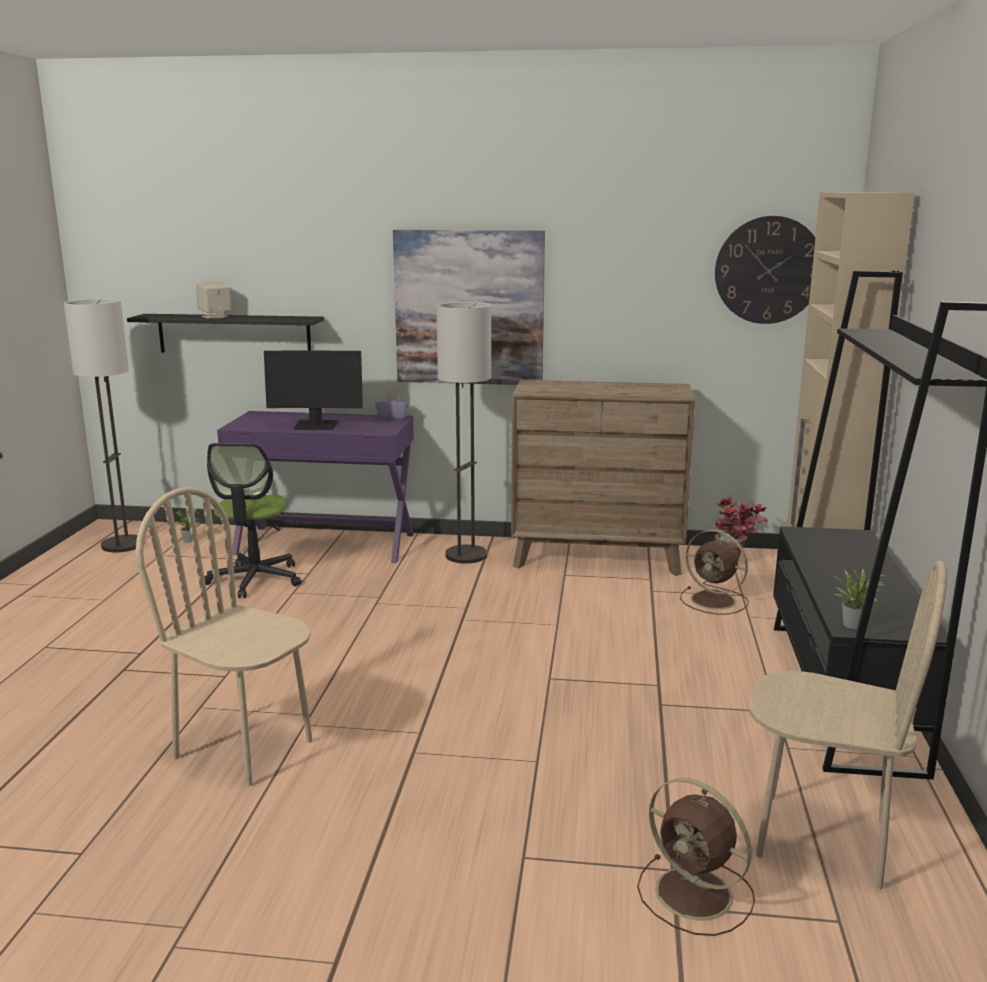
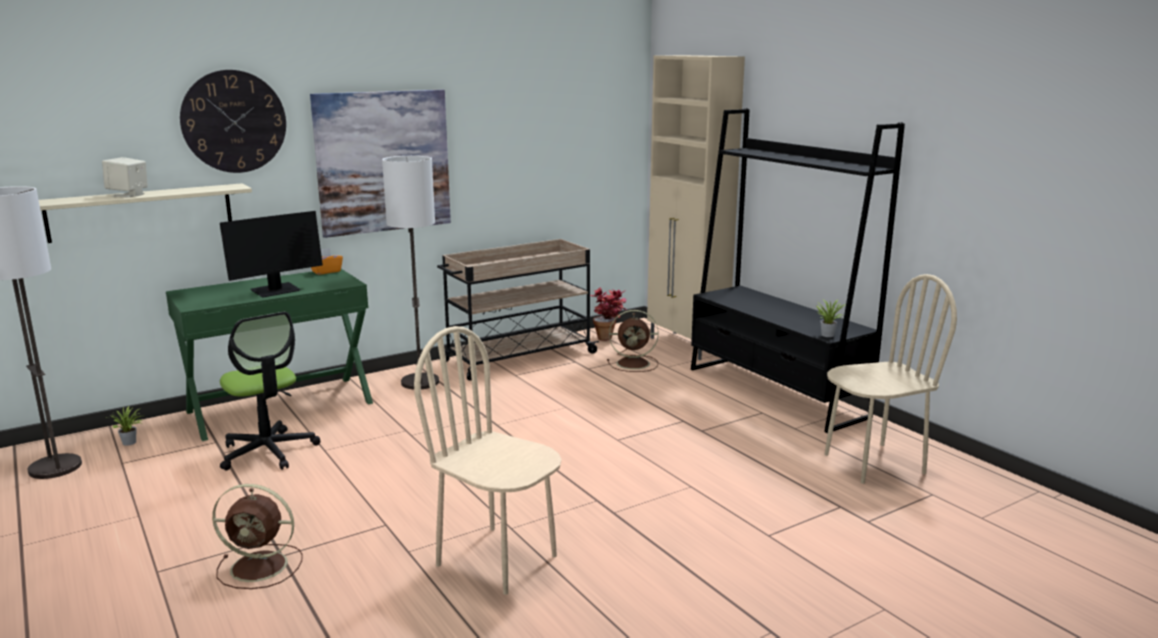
camera: 40 degrees left, 0 degrees up
black shelf [127,314,324,353] -> beige shelf [39,183,252,243]
beige chair [136,487,313,786] -> beige chair turned 45 degrees clockwise [414,326,562,595]
purple desk [217,411,414,563] -> green desk [166,269,373,441]
purple tissue box [375,393,409,419] -> orange tissue box [311,248,343,275]
brown dresser [511,380,695,576] -> beige cart [437,239,599,381]
brown fan [637,778,755,936] -> brown fan moved to [212,484,303,589]
wall clock [715,216,815,324] -> wall clock moved to [180,70,286,173]

